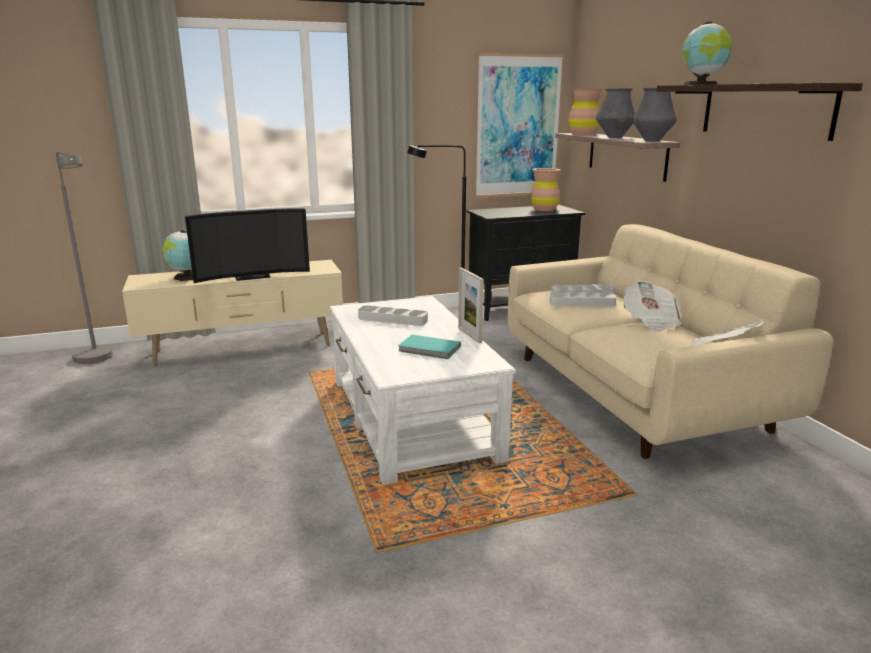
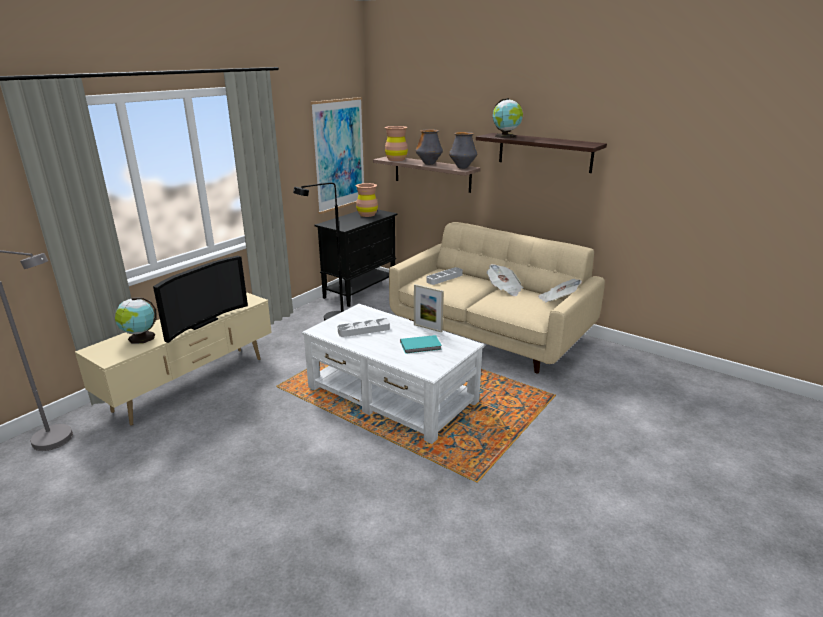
camera: 35 degrees left, 5 degrees up
grey tray [550,292,616,307] -> none

